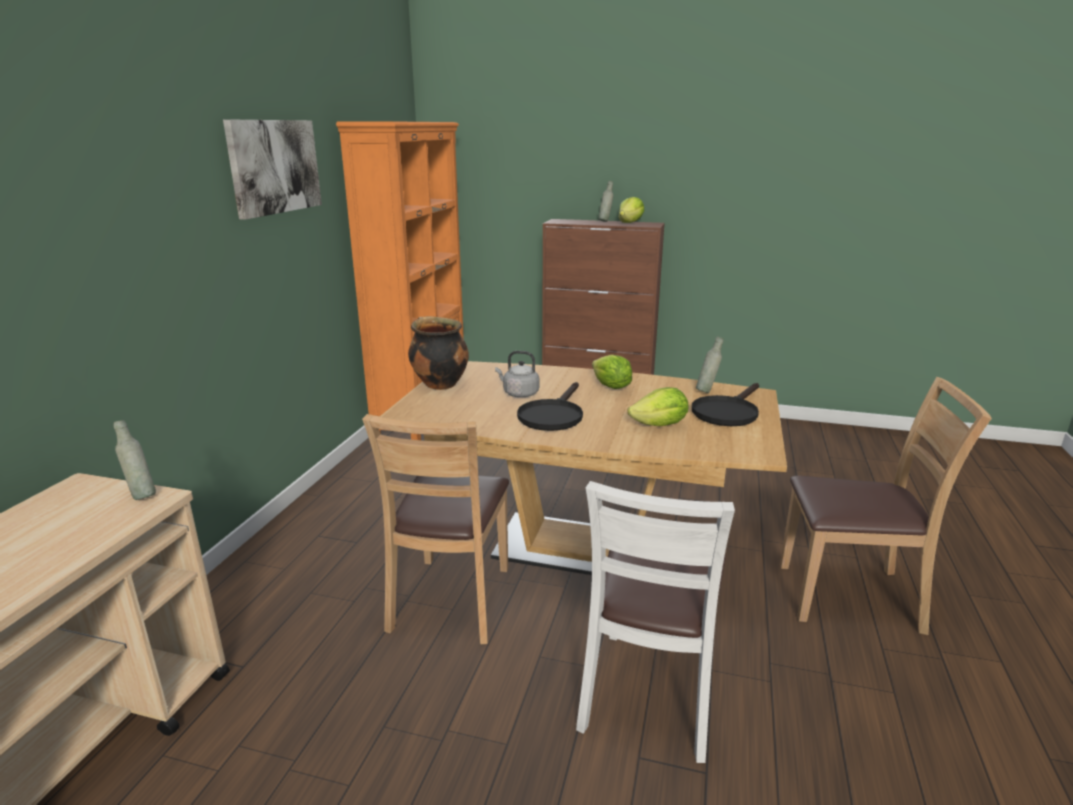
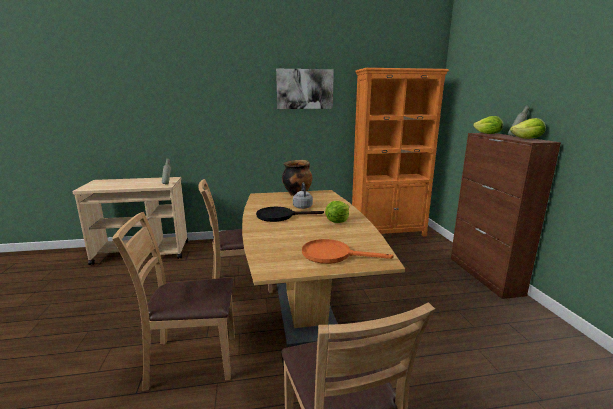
camera: 65 degrees right, 5 degrees down
white chair [576,481,735,763] -> brown chair [112,212,235,391]
lettuce [628,387,688,426] -> lettuce moved to [473,116,503,134]
black frying pan [692,383,759,426] -> orange frying pan [302,239,394,264]
grey bottle [696,336,723,393] -> none

